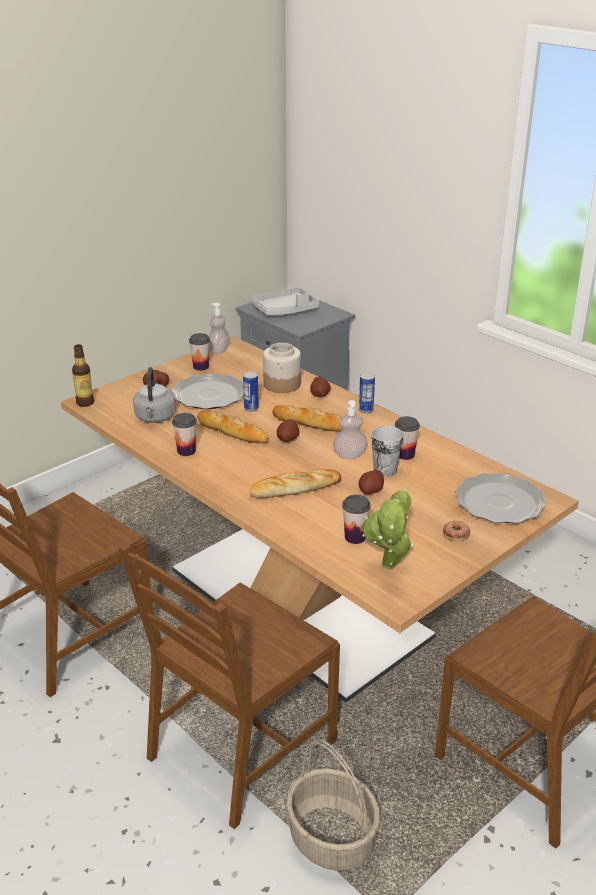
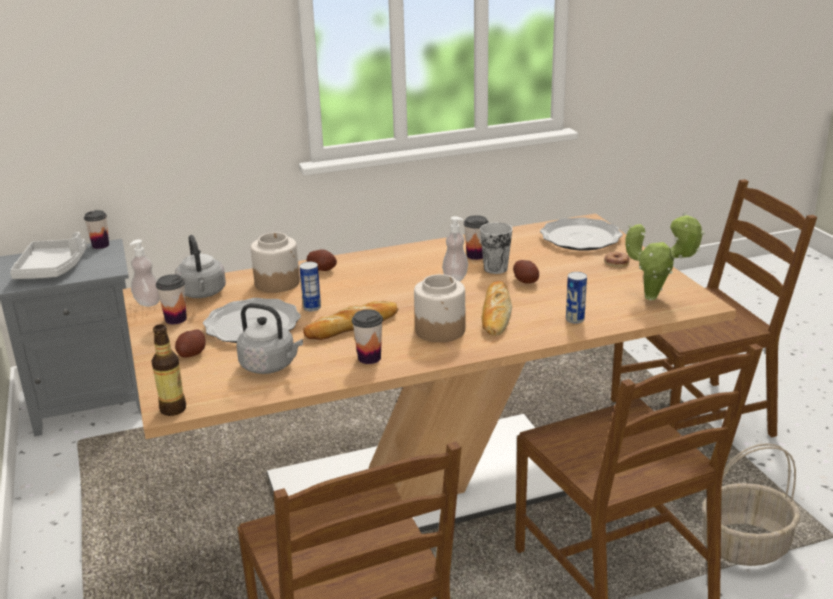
camera: 65 degrees left, 5 degrees down
bread [272,405,342,432] -> none
potato [277,419,300,442] -> none
cup [342,495,371,544] -> cup moved to [84,210,109,249]
can [359,373,375,413] -> can moved to [566,272,587,324]
none -> grey kettle [175,235,226,298]
none -> jar [414,274,465,342]

